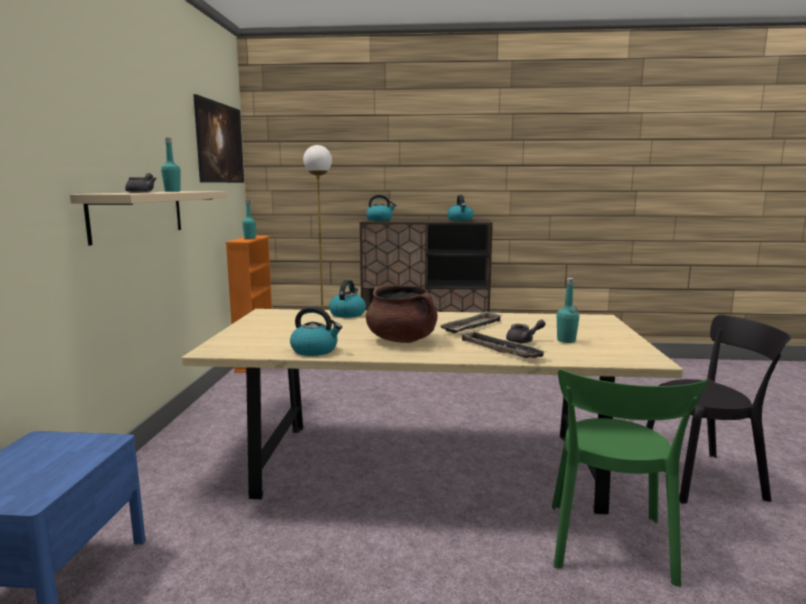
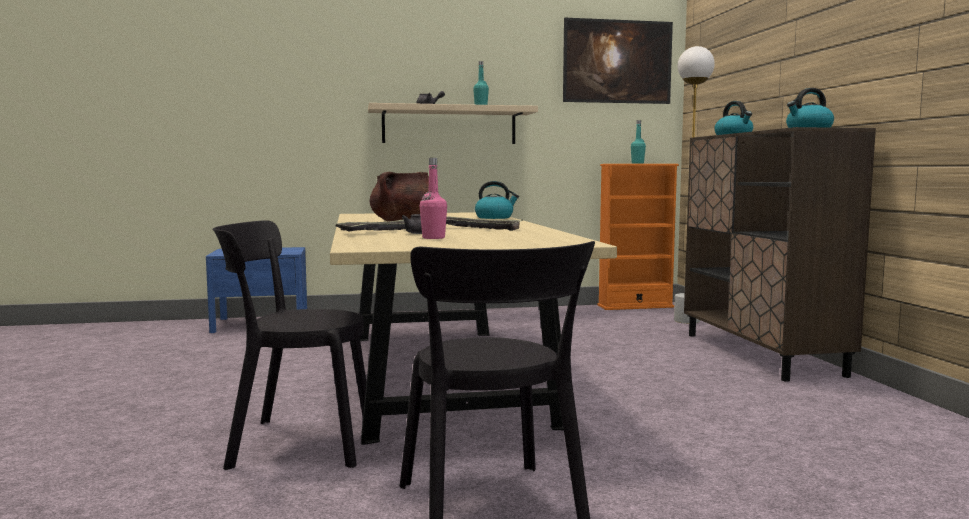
camera: 75 degrees right, 5 degrees down
kettle [290,307,342,356] -> none
green chair [552,369,708,587] -> black chair [212,220,366,470]
turquoise bottle [557,278,579,343] -> pink bottle [420,158,447,239]

